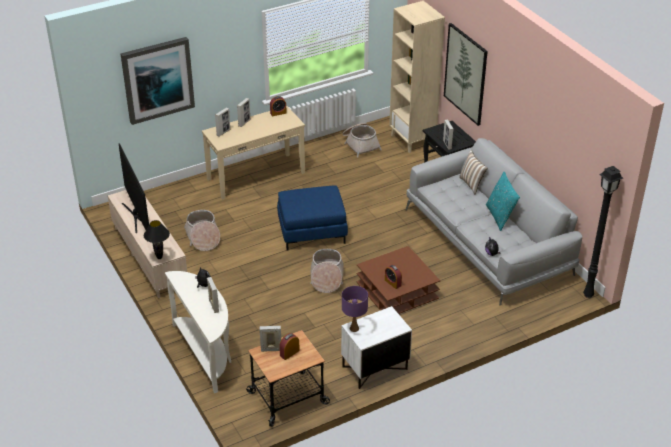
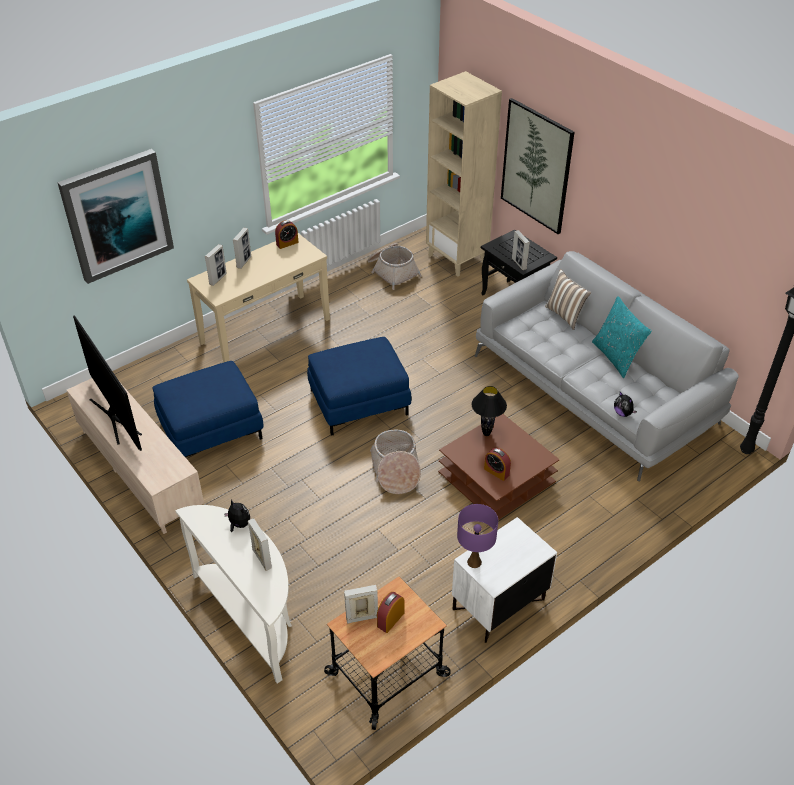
camera: 10 degrees left, 5 degrees up
black table lamp [144,220,170,259] -> black table lamp moved to [472,386,507,436]
basket [184,210,221,251] -> blue ottoman [152,361,263,458]

